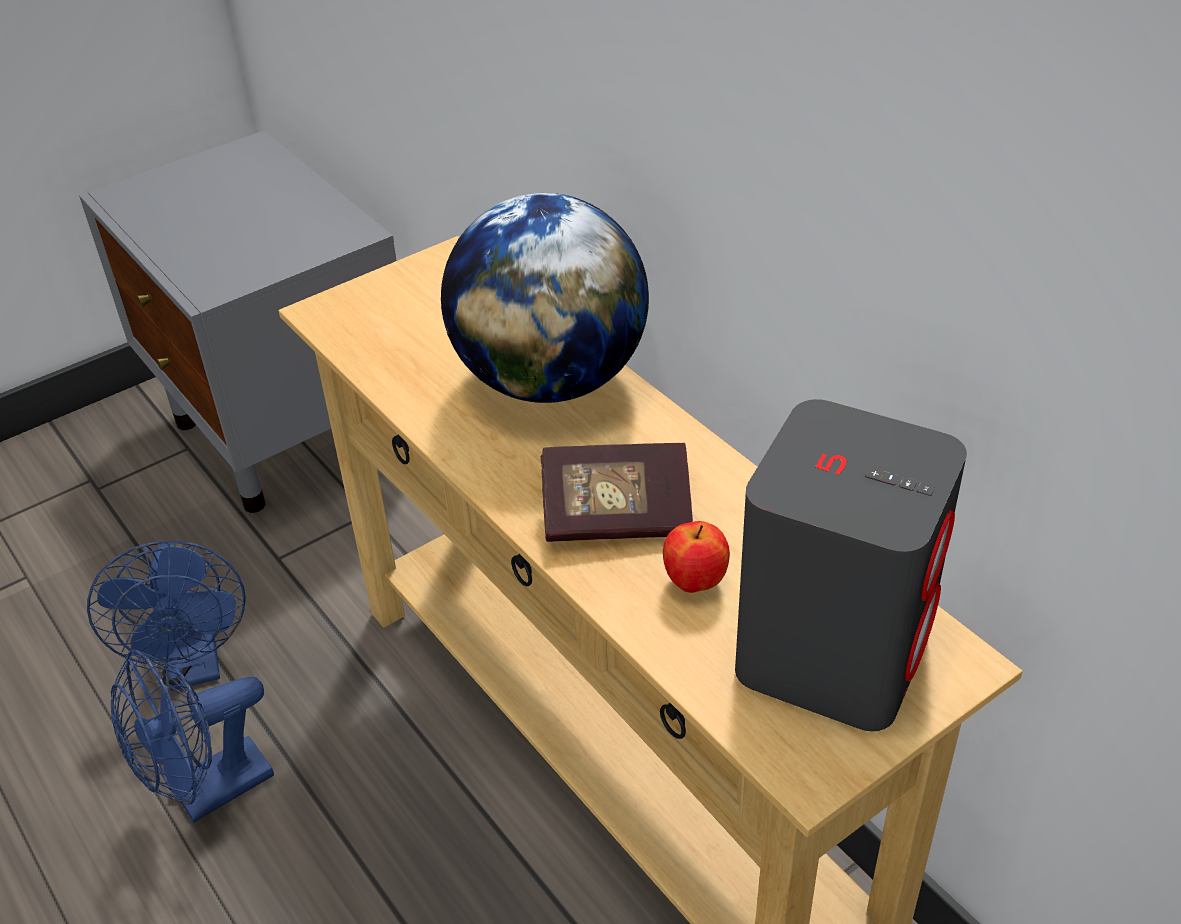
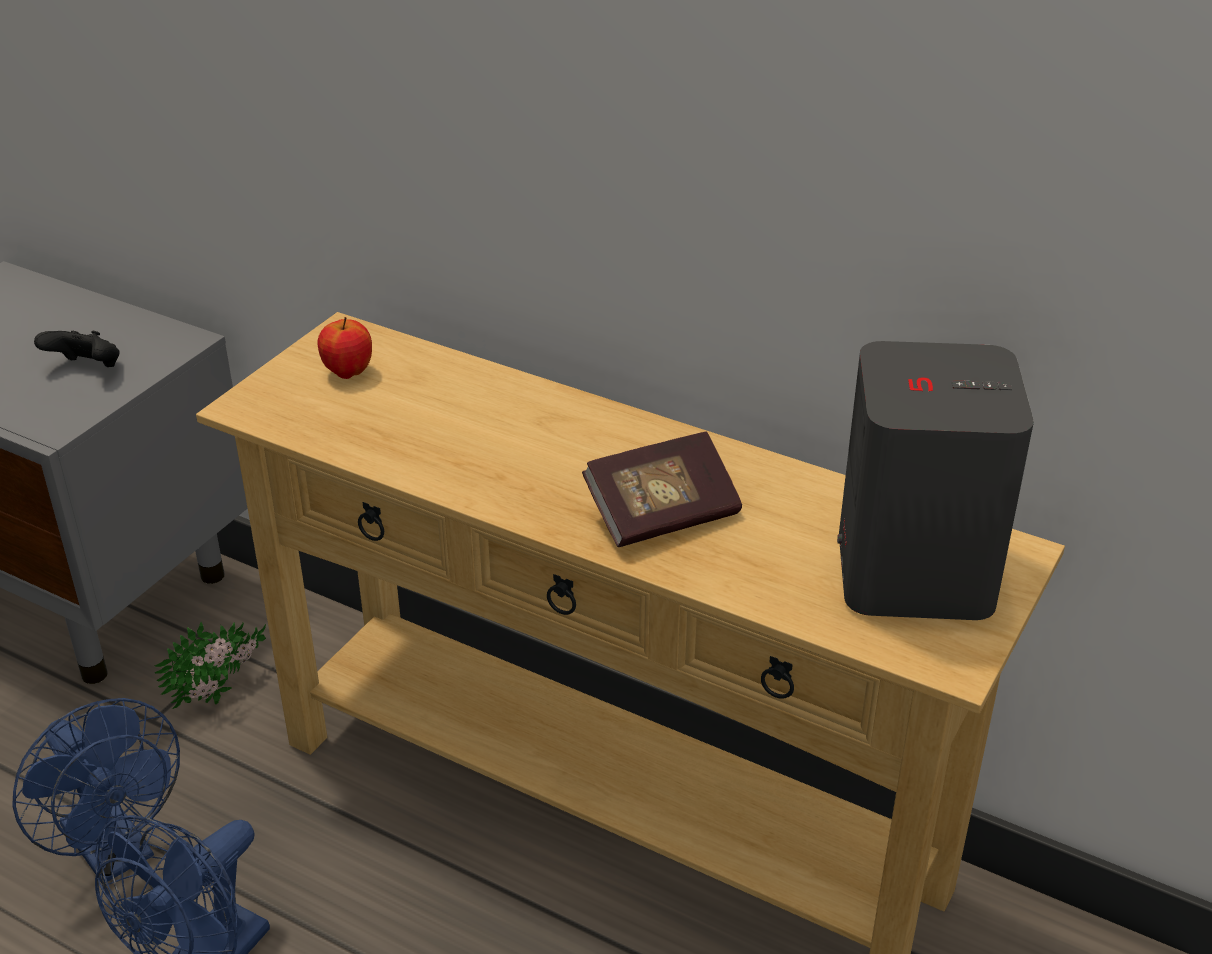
camera: 25 degrees left, 5 degrees down
globe [441,193,649,403] -> none
apple [663,521,730,593] -> apple moved to [318,317,372,379]
none -> black game controller [34,331,120,367]
none -> potted plant [154,622,266,709]

